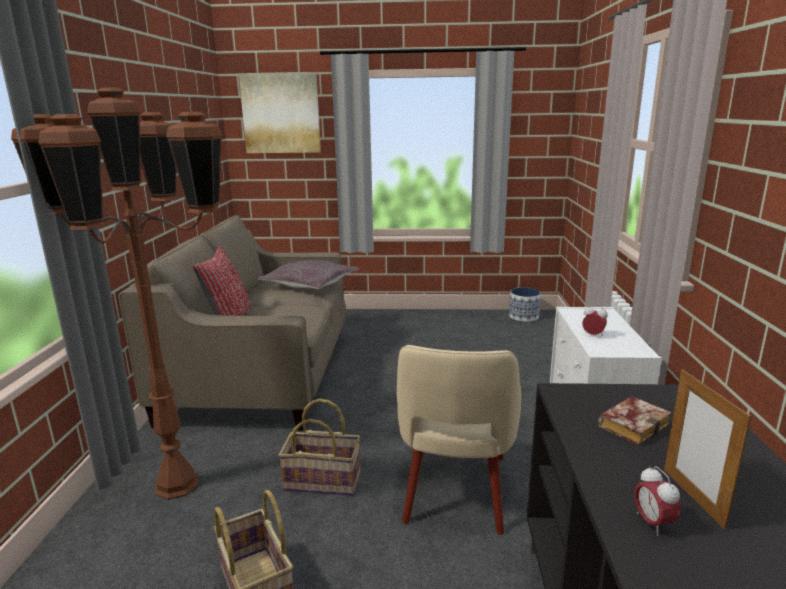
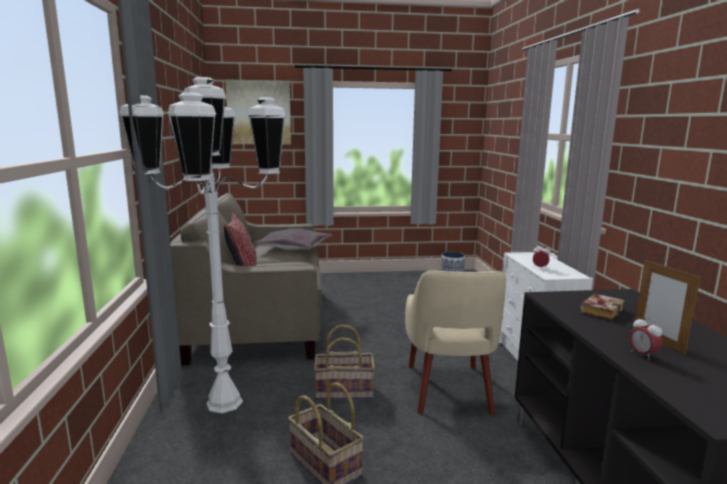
camera: 10 degrees left, 5 degrees down
brown floor lamp [11,88,222,500] -> white floor lamp [119,77,286,413]

